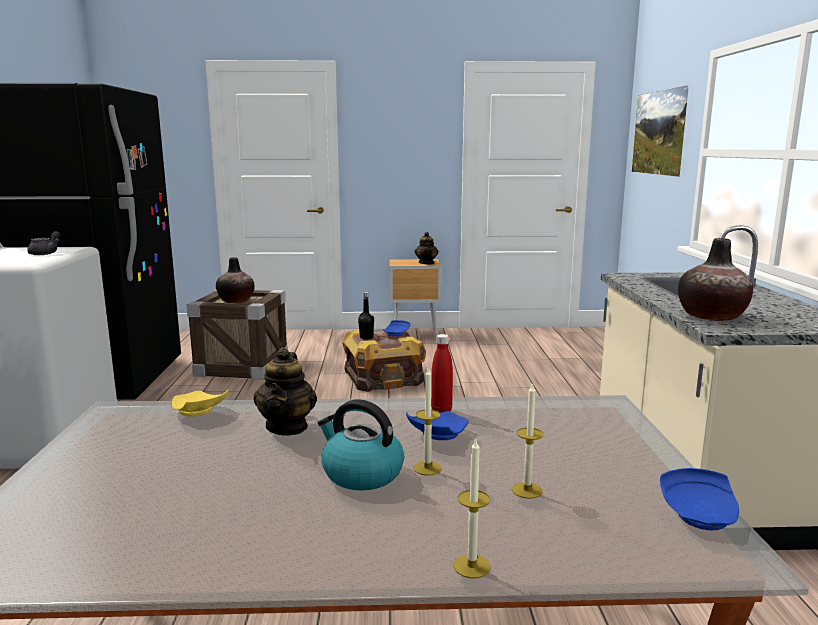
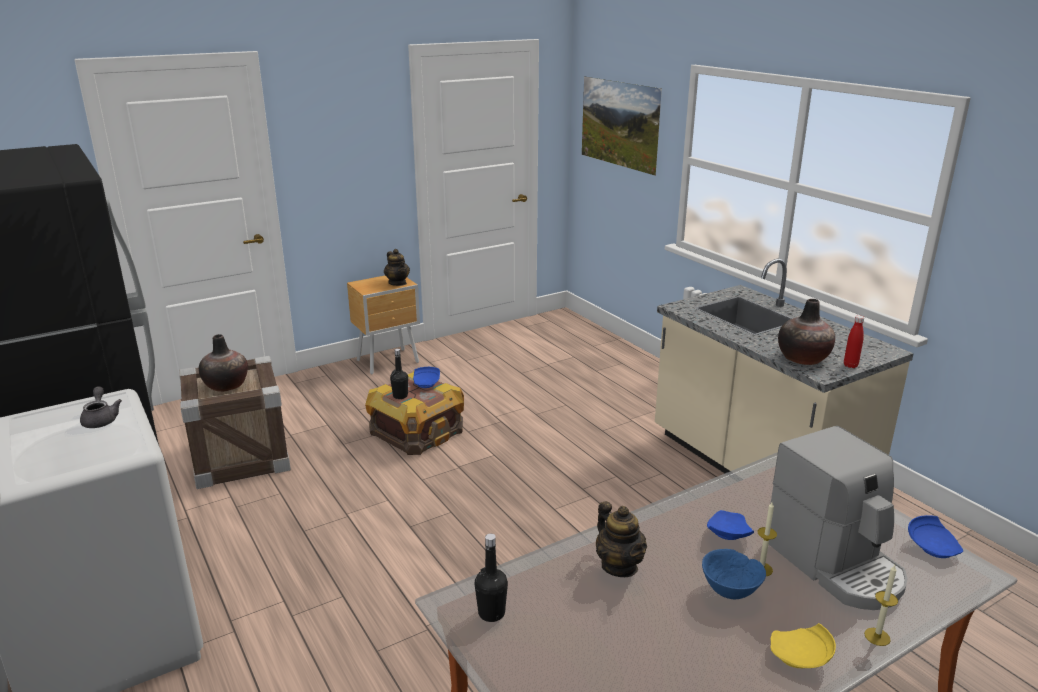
camera: 30 degrees left, 10 degrees up
yellow plate [172,390,229,416] -> yellow plate moved to [771,623,836,668]
kettle [318,399,404,490] -> blue bowl [702,549,766,599]
red bottle [431,334,453,413] -> red bottle moved to [844,315,864,368]
candle [512,383,544,499] -> coffee machine [769,426,908,610]
none -> black bottle [475,534,508,622]

